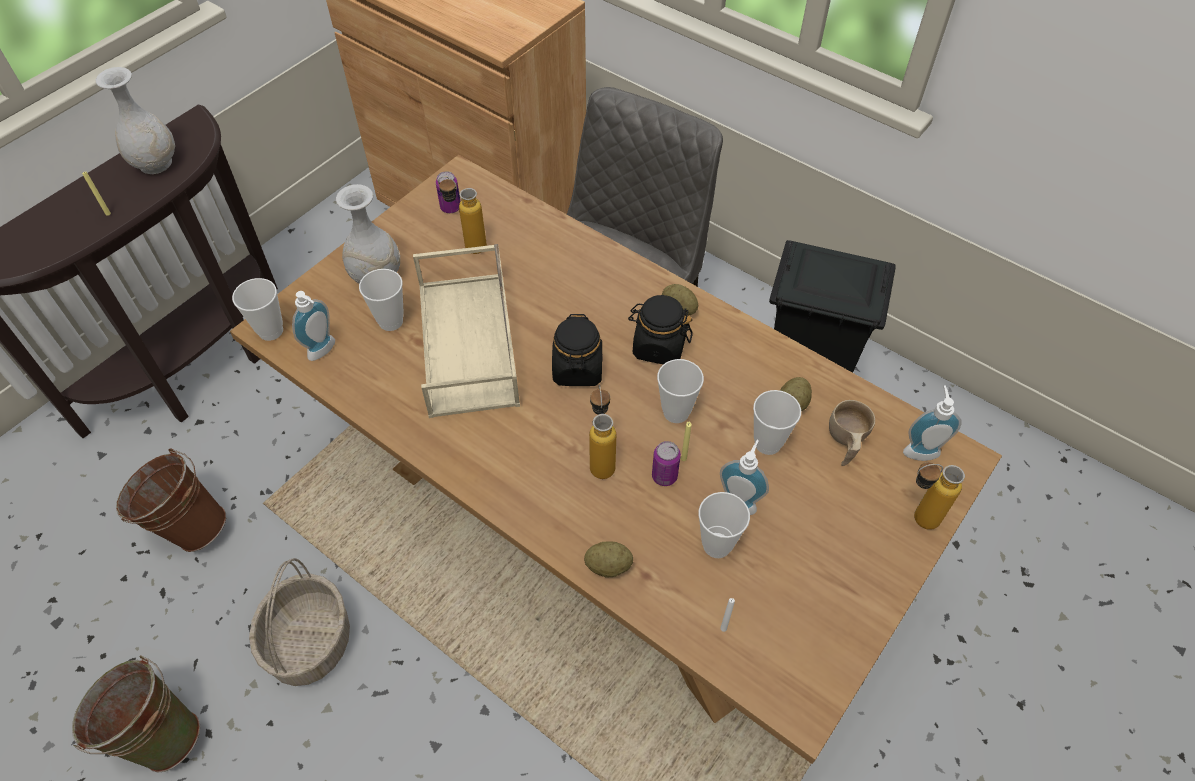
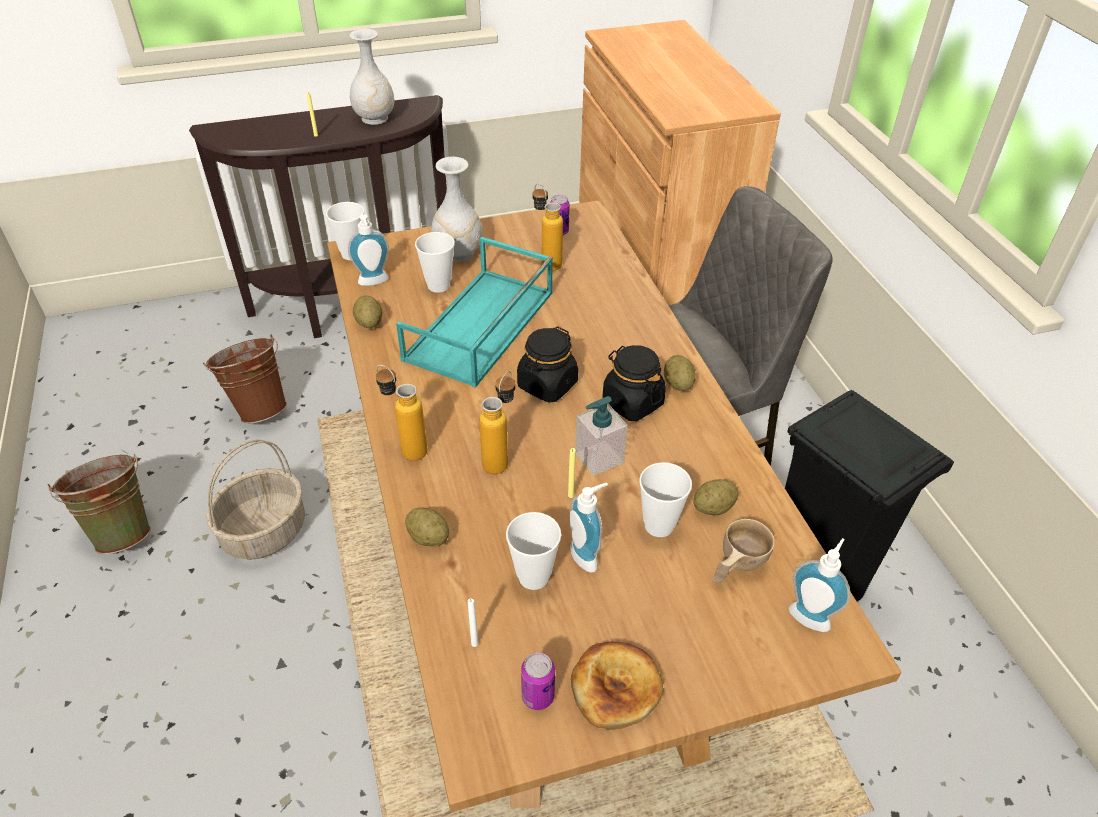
camera: 35 degrees right, 10 degrees down
beige tray [413,244,520,418] -> turquoise tray [396,237,553,388]
can [652,441,681,486] -> can moved to [521,652,555,710]
cup [657,359,704,423] -> soap dispenser [575,396,628,476]
bottle [914,462,965,530] -> bottle moved to [376,365,428,461]
none -> potato [353,295,382,328]
none -> bread [571,642,663,730]

